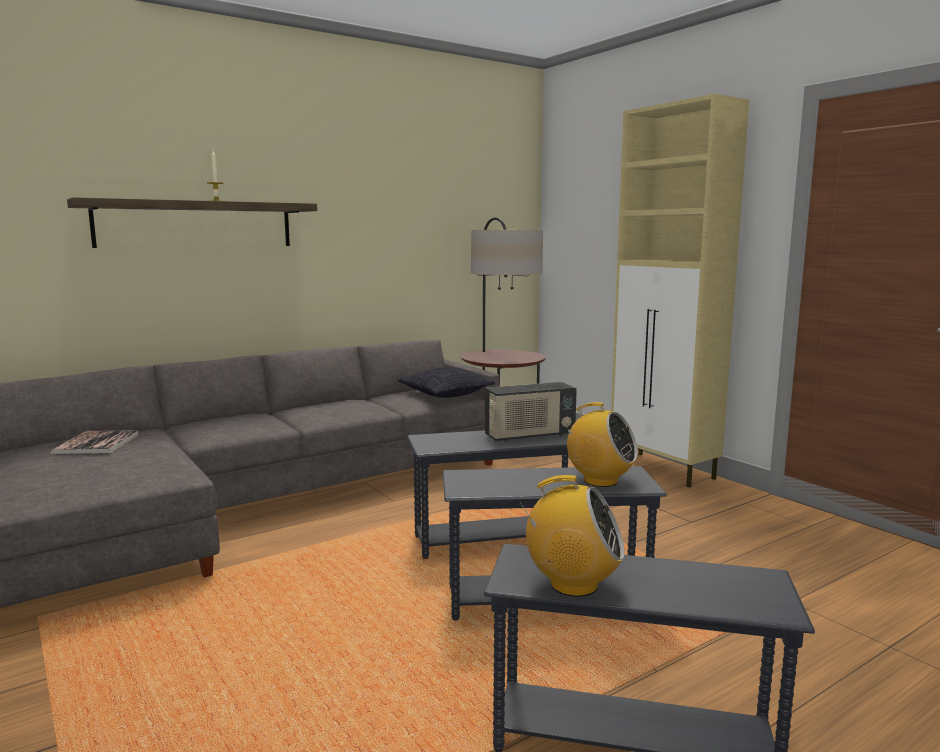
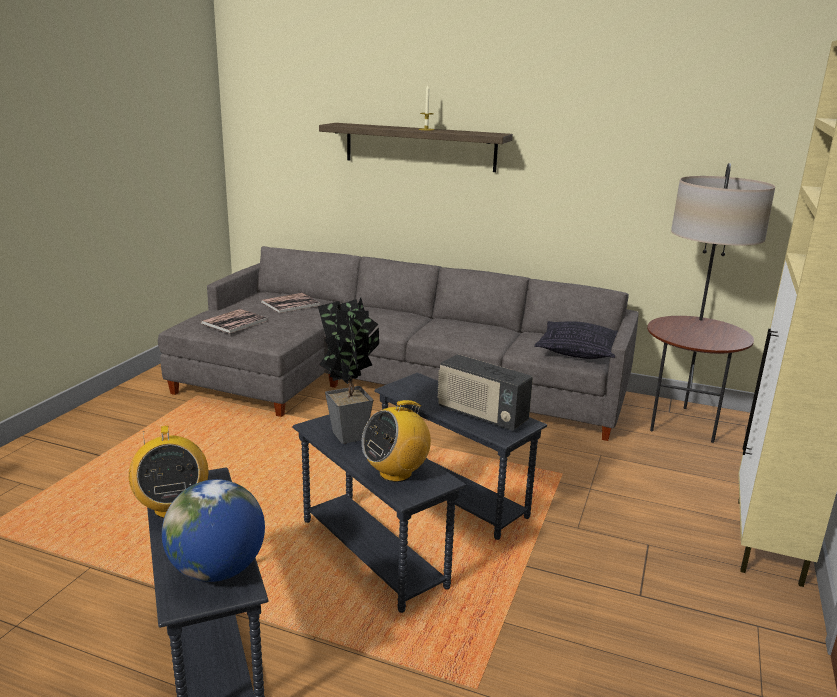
camera: 55 degrees right, 10 degrees up
radio [561,402,637,487] -> radio turned 60 degrees clockwise [362,400,431,482]
none -> globe [162,479,265,582]
none -> book [201,309,268,334]
none -> potted plant [318,298,379,444]

